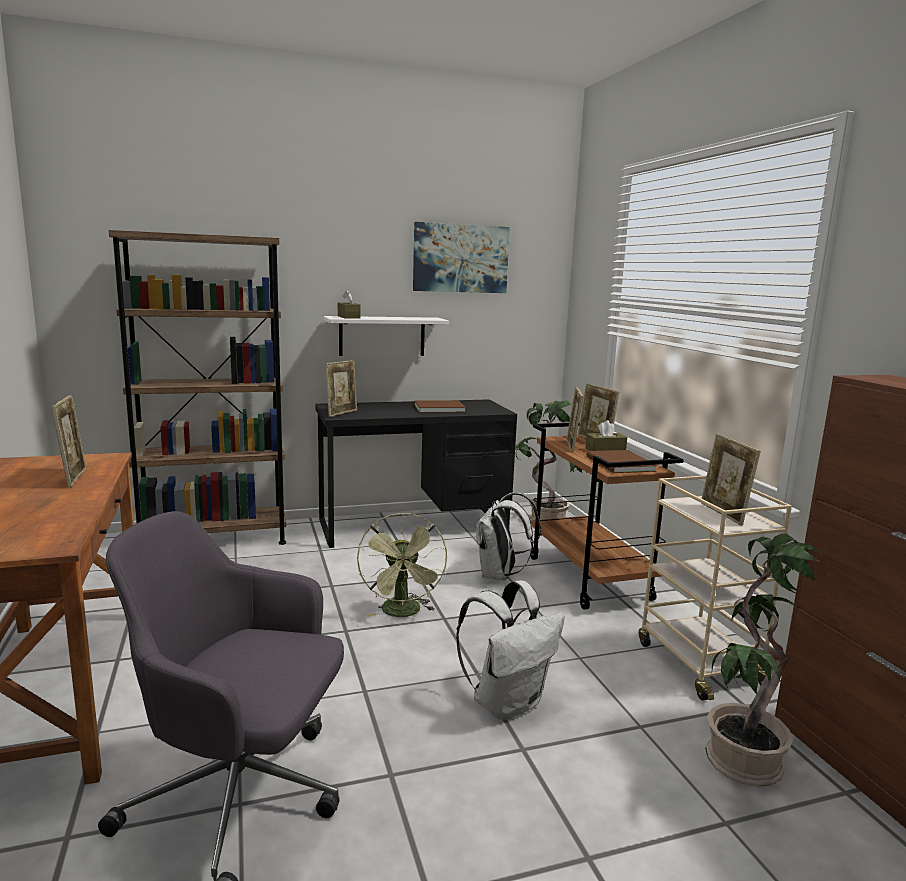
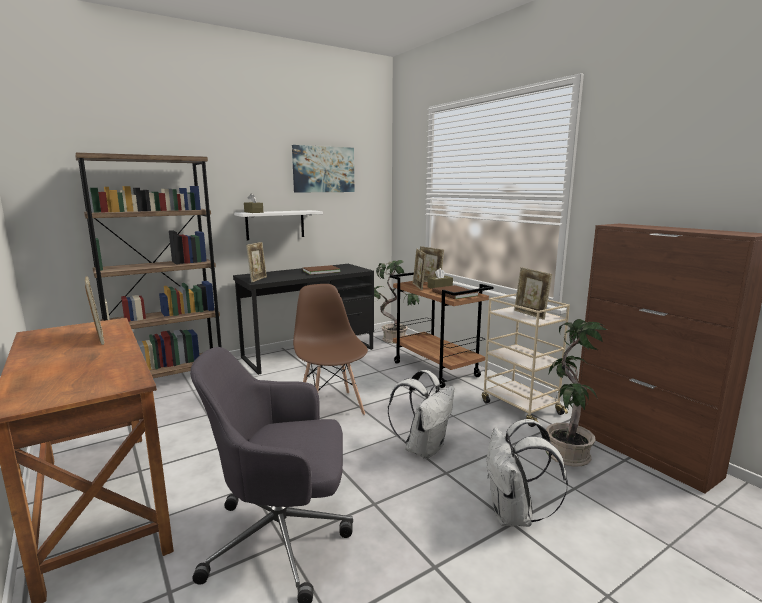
camera: 15 degrees left, 0 degrees up
green fan [357,513,447,617] -> brown chair [293,284,368,416]
white backpack [476,492,541,581] -> white backpack moved to [486,419,568,527]

